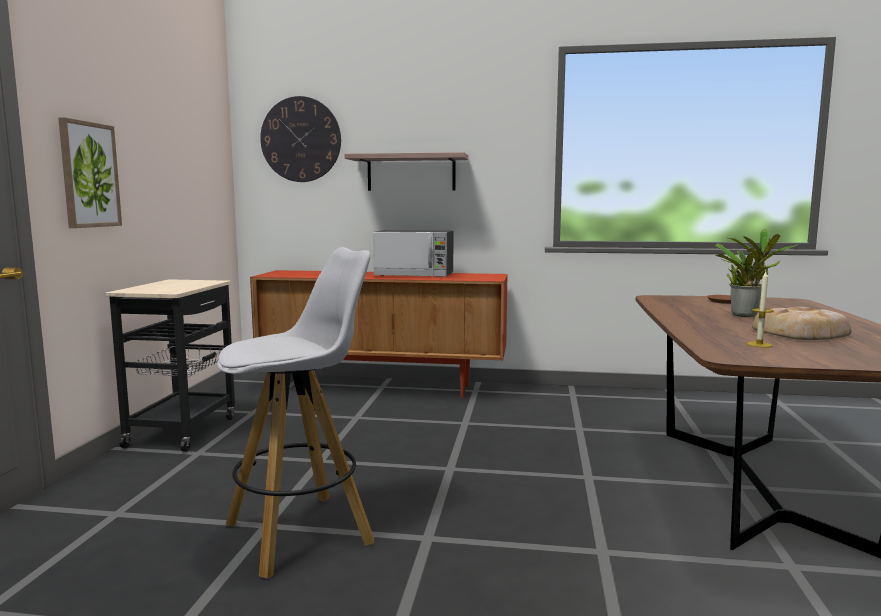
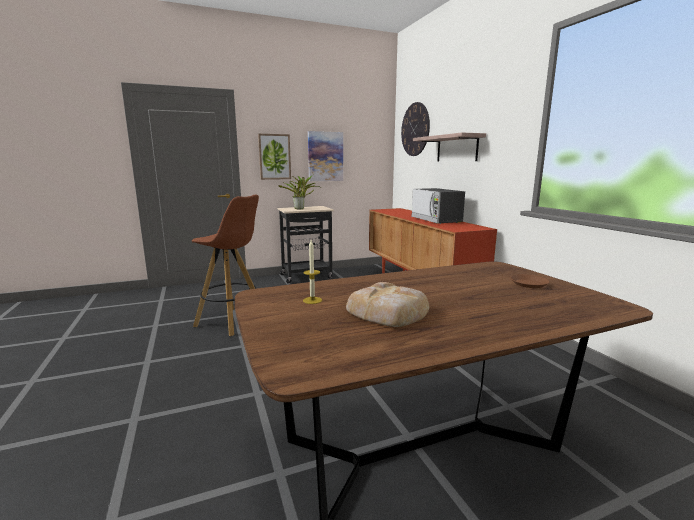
camera: 60 degrees right, 5 degrees up
white stool [217,247,374,579] -> brown stool [192,194,259,336]
potted plant [715,229,799,317] -> potted plant moved to [279,175,319,209]
none -> picture [308,131,343,181]

